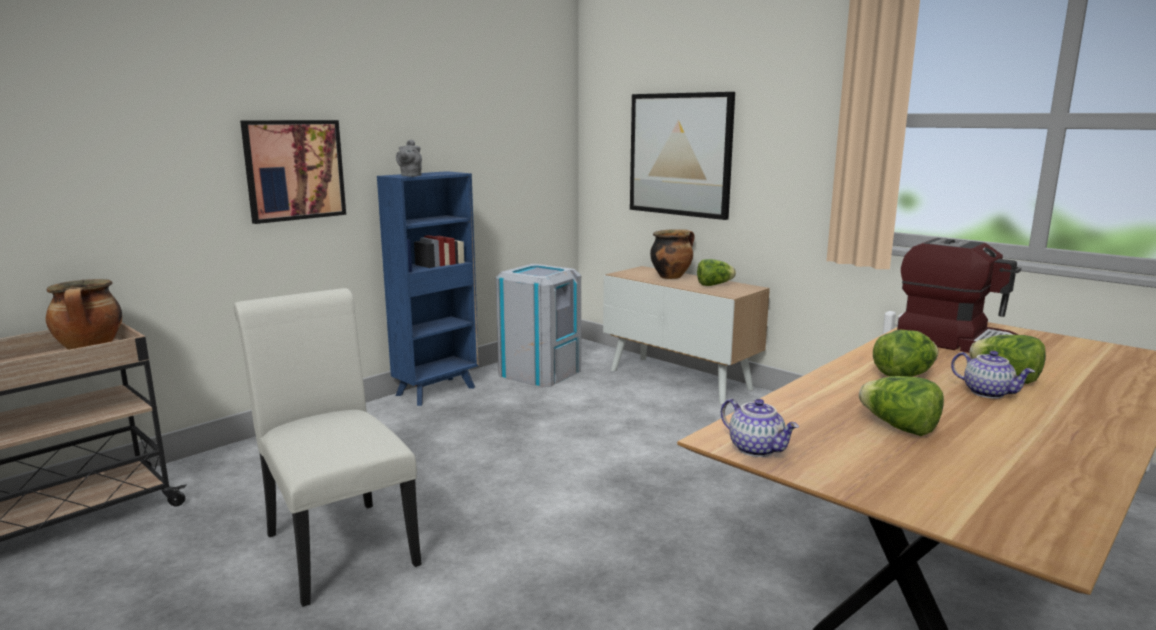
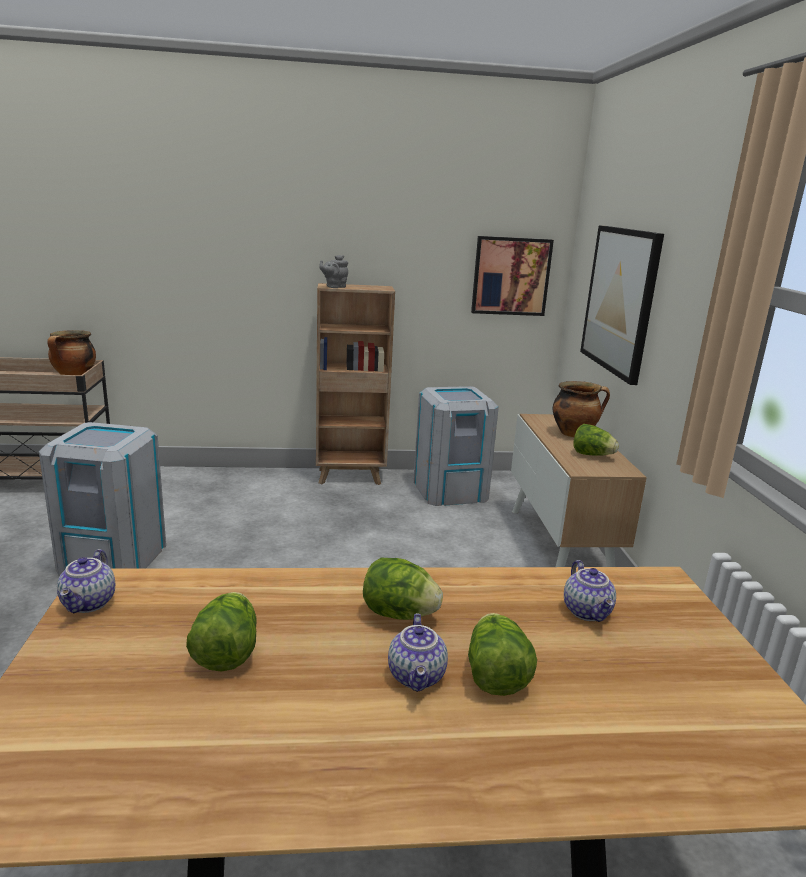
camera: 40 degrees right, 5 degrees up
white chair [234,288,422,607] -> grey trash can [39,422,166,576]
picture [240,120,346,224] -> picture moved to [471,236,554,316]
blue bookcase [377,171,479,406] -> brown bookcase [316,283,395,485]
coffee machine [897,238,1022,353] -> teapot [564,560,616,622]

